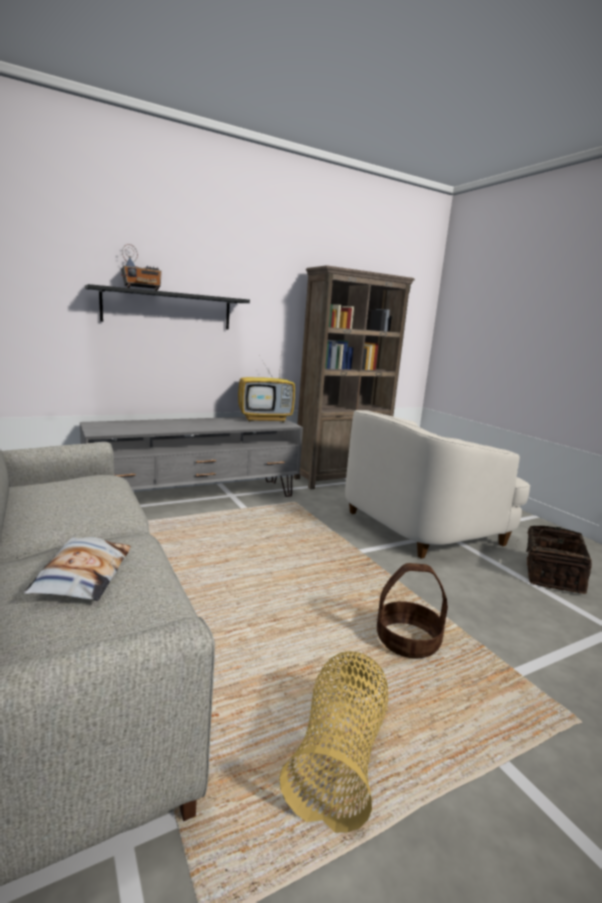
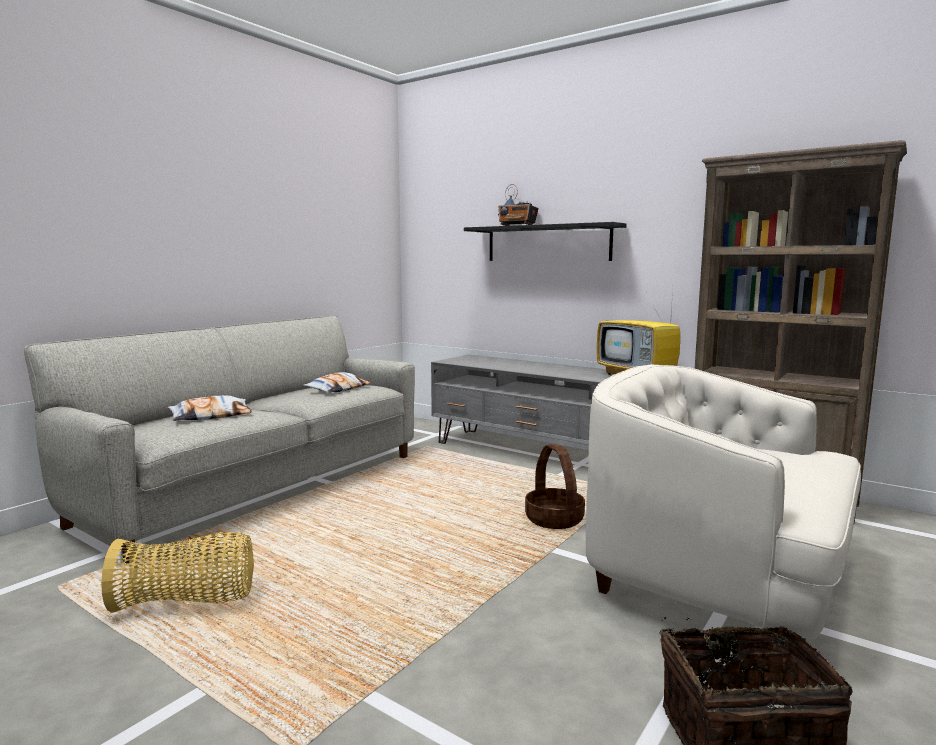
camera: 65 degrees right, 5 degrees down
basket [377,563,448,659] -> basket moved to [525,444,585,529]
none -> pillow [304,372,371,393]

